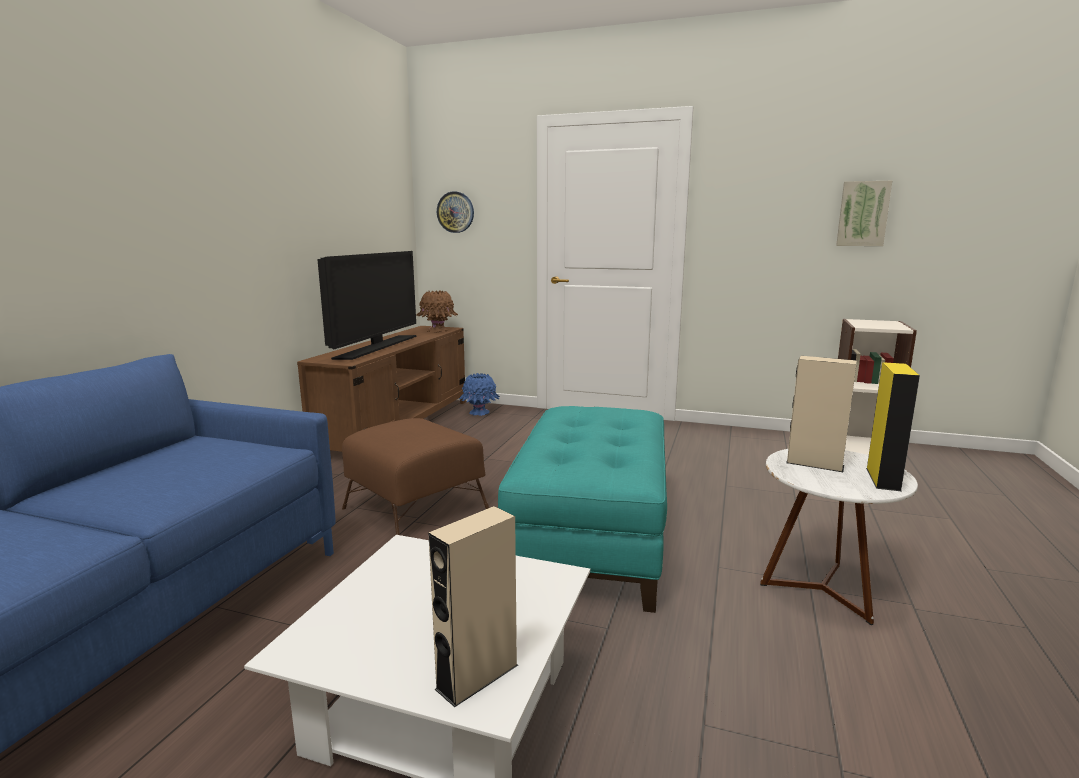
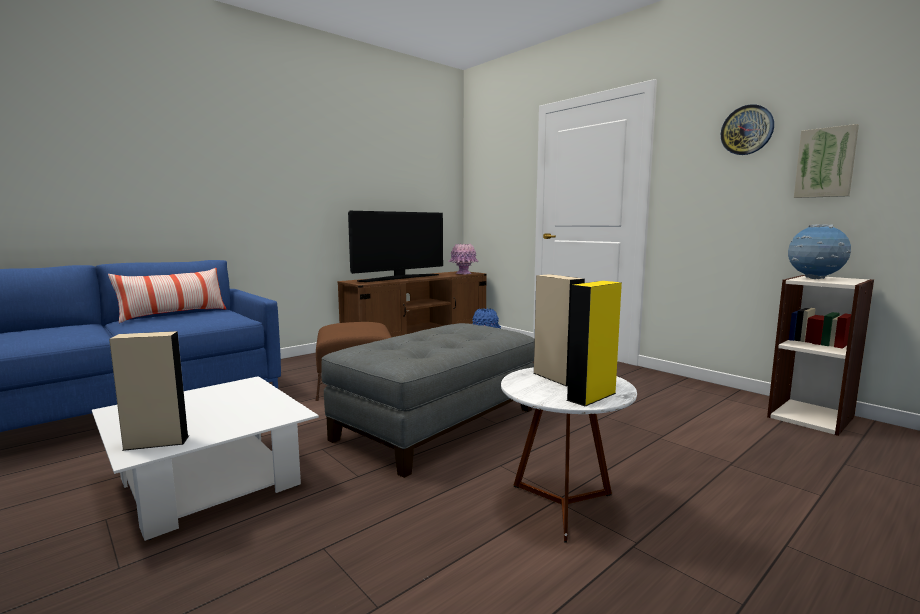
camera: 30 degrees right, 5 degrees down
brown vase [416,291,458,332] -> pink vase [448,243,479,275]
wall clock [437,191,474,233] -> wall clock moved to [721,104,774,155]
turquoise ottoman [498,406,667,613] -> grey ottoman [321,323,535,478]
none -> pillow [108,268,226,323]
none -> globe [788,224,851,279]

